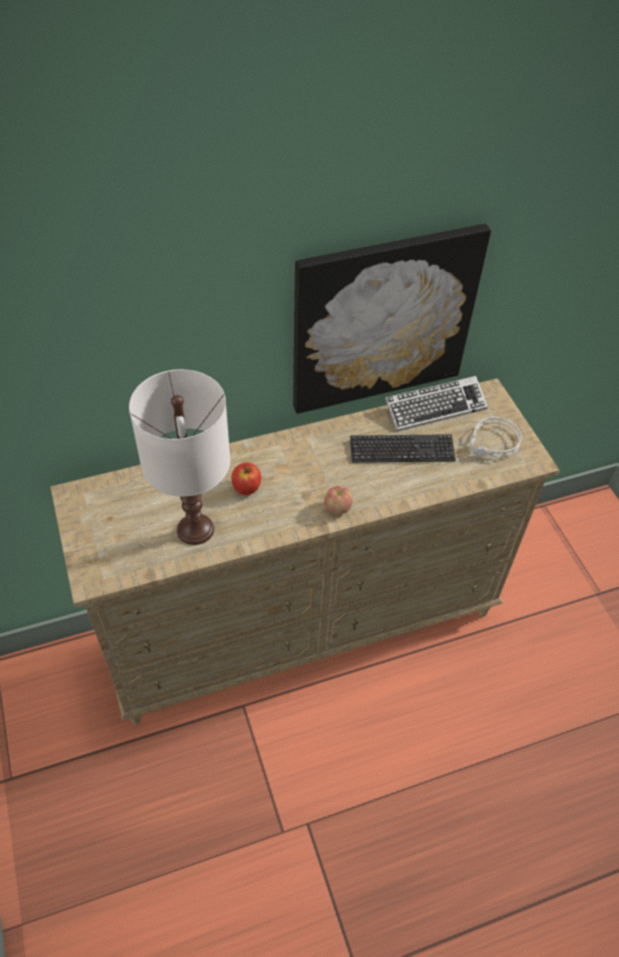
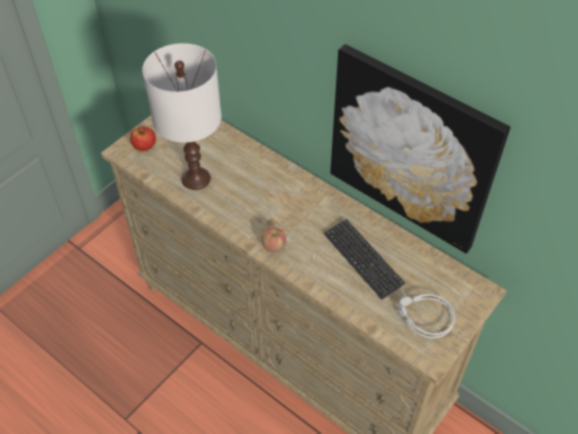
camera: 60 degrees right, 0 degrees up
apple [231,462,261,495] -> apple moved to [130,126,156,151]
keyboard [385,376,488,431] -> none

